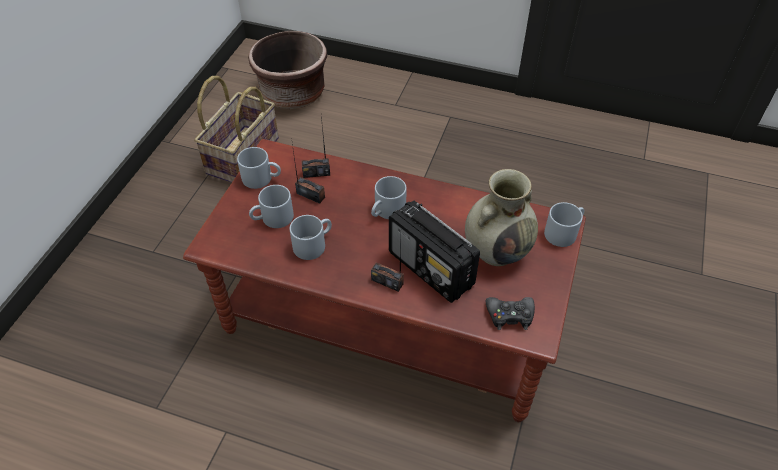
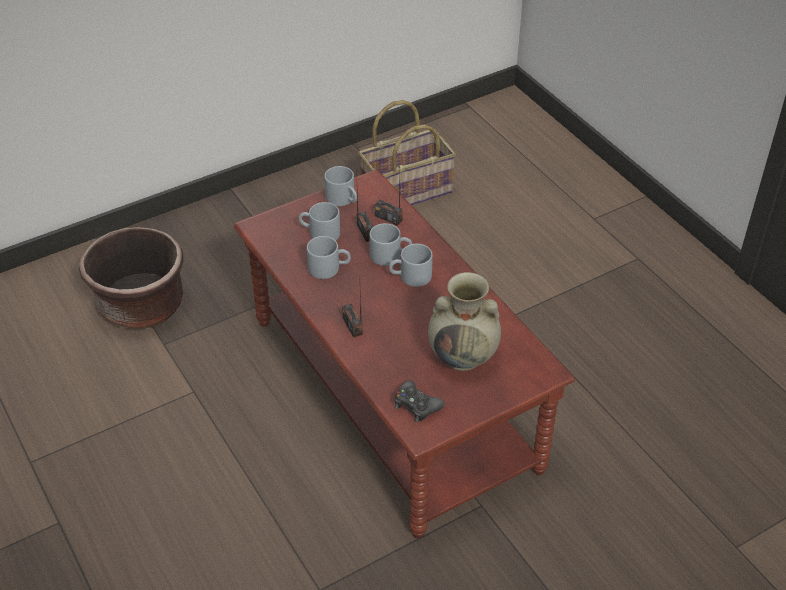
camera: 40 degrees right, 5 degrees down
brown planter [248,31,327,109] -> brown planter moved to [79,227,183,329]
radio [389,201,480,303] -> none
grey mug [544,202,585,247] -> grey mug moved to [369,223,412,266]

